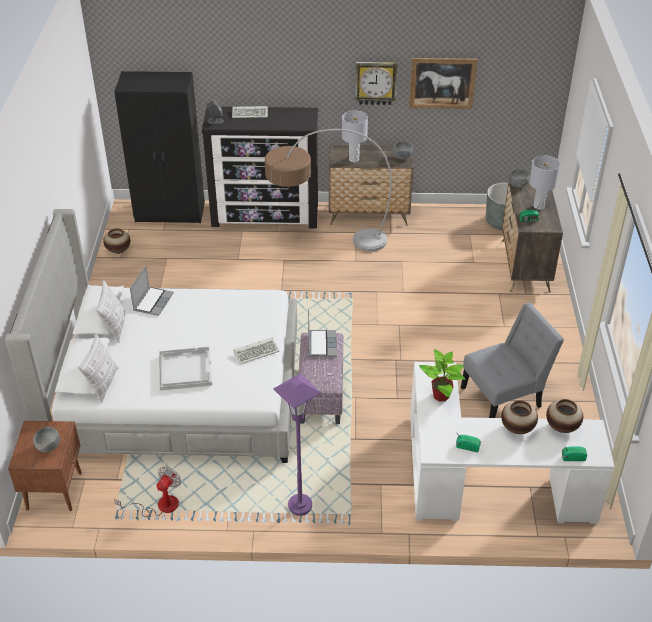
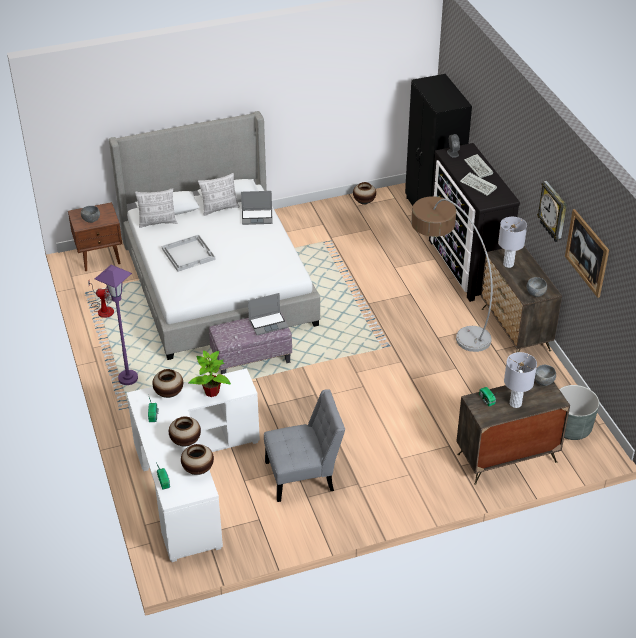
camera: 70 degrees right, 0 degrees up
keyboard [233,337,280,364] -> keyboard moved to [460,172,497,196]
grey chair [461,303,564,418] -> grey chair turned 60 degrees counterclockwise [264,389,345,502]
none -> vase [152,369,183,398]

